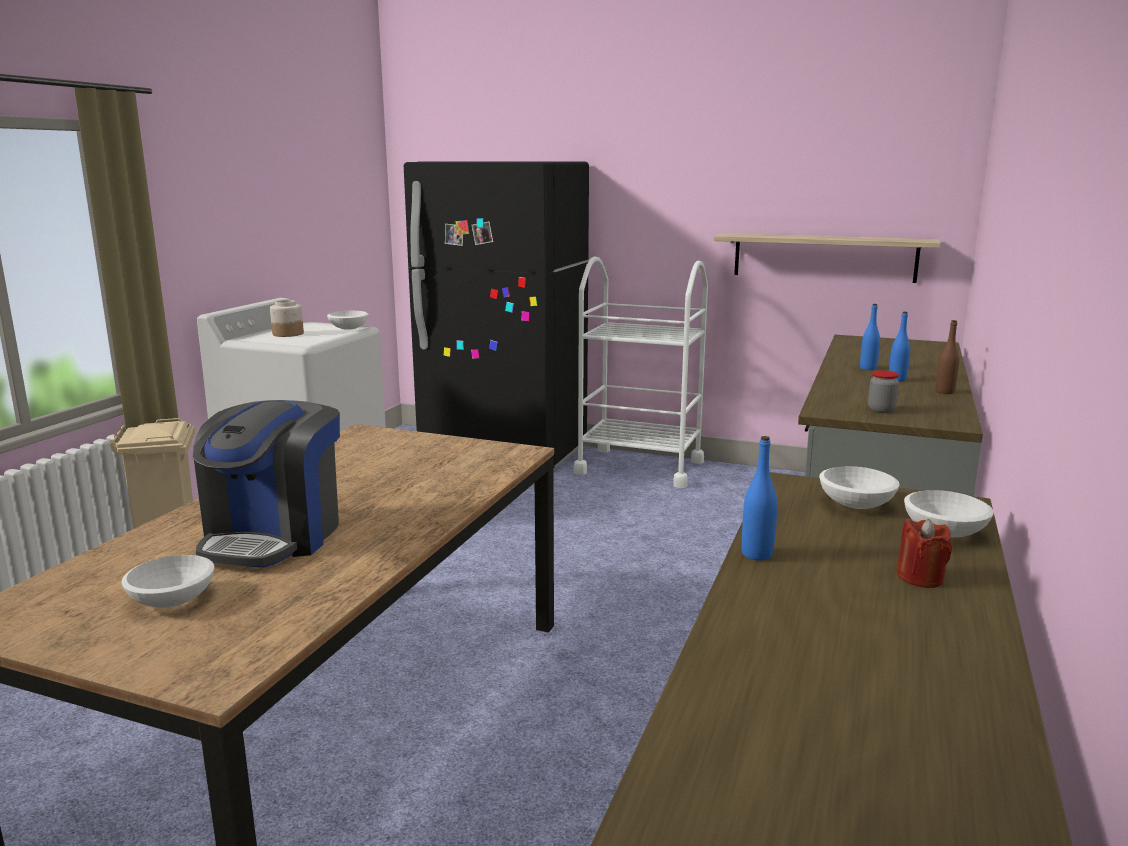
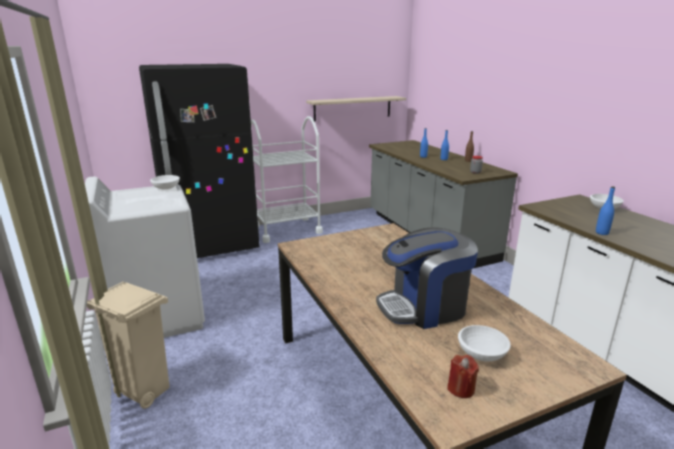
camera: 45 degrees left, 5 degrees up
coffee machine [193,400,340,568] -> coffee machine turned 105 degrees clockwise [376,228,478,329]
jar [270,300,304,337] -> none
white bowl [819,466,900,509] -> none
red candle [897,518,952,588] -> red candle moved to [447,355,479,398]

